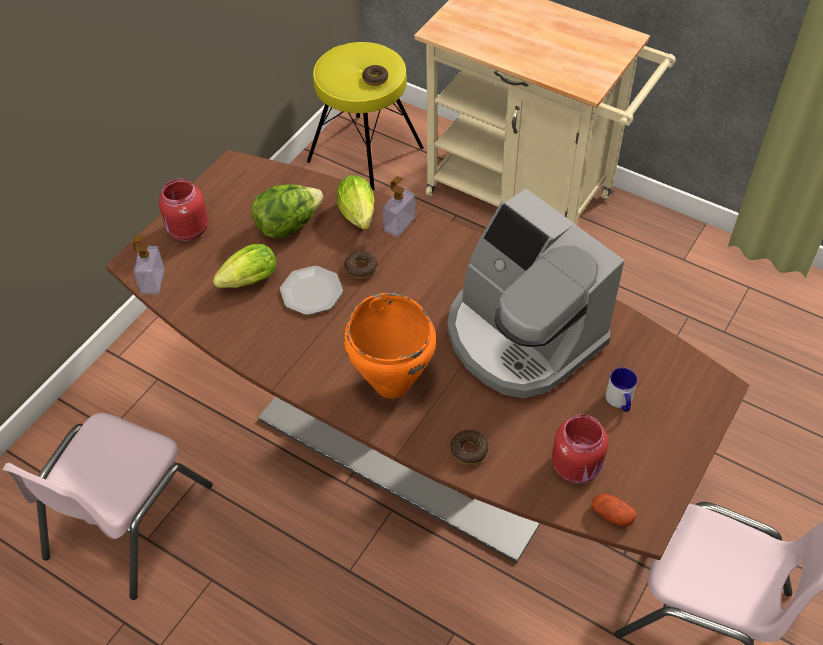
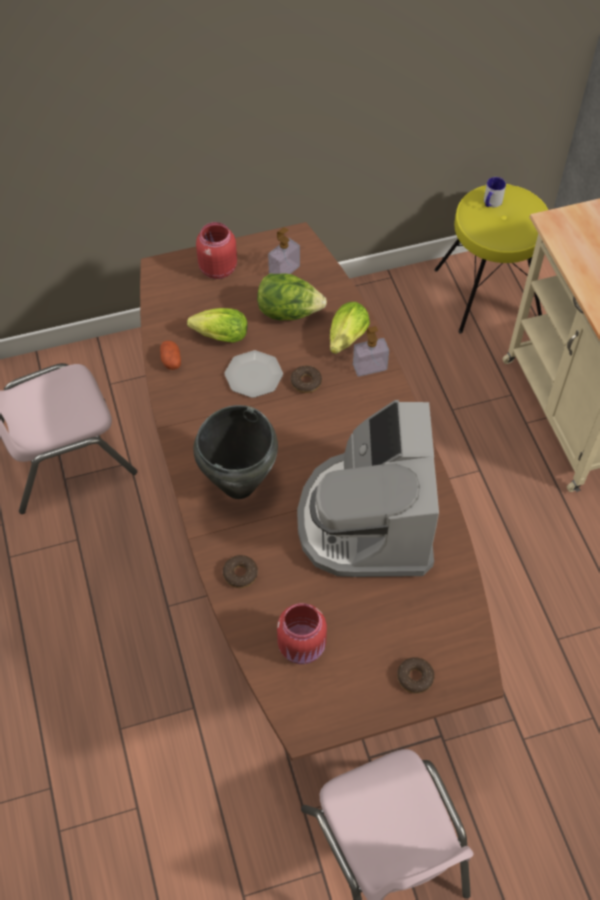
camera: 40 degrees right, 5 degrees up
soap dispenser [132,234,165,294] -> soap dispenser moved to [268,227,300,274]
orange cooking pot [344,293,436,398] -> black cooking pot [193,405,278,499]
donut [362,65,388,86] -> donut moved to [397,657,435,694]
potato [591,493,637,526] -> potato moved to [160,341,181,370]
mug [606,368,637,412] -> mug moved to [484,177,506,207]

